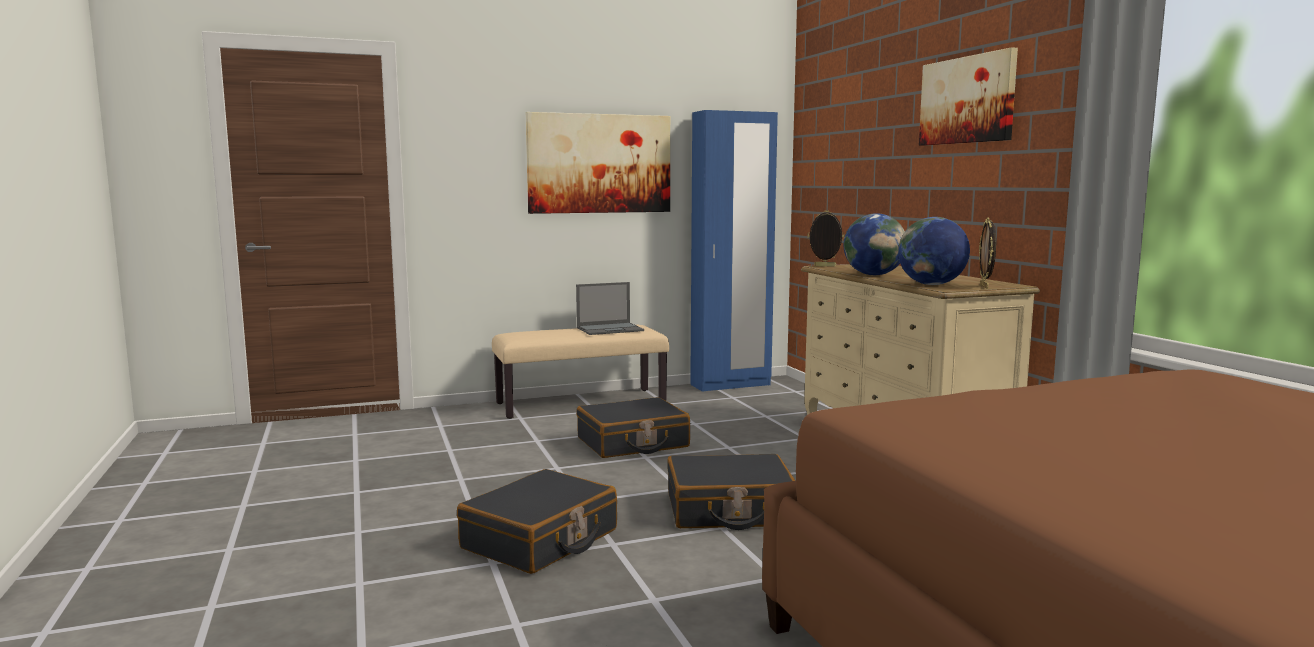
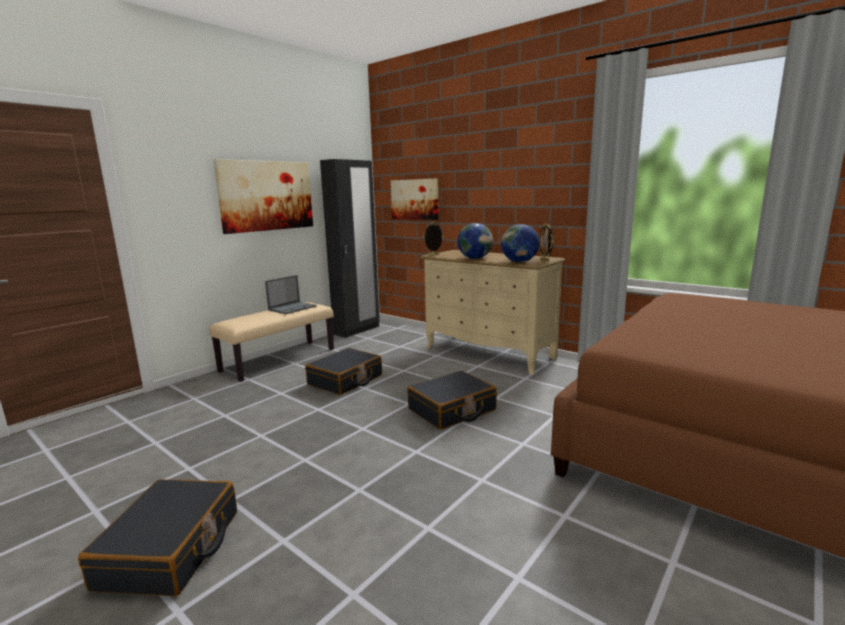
camera: 30 degrees left, 5 degrees up
black suitcase [457,469,617,574] -> black suitcase moved to [78,479,237,596]
blue wardrobe [690,110,778,392] -> black wardrobe [320,159,380,338]
picture [919,47,1018,146] -> picture moved to [391,179,439,220]

